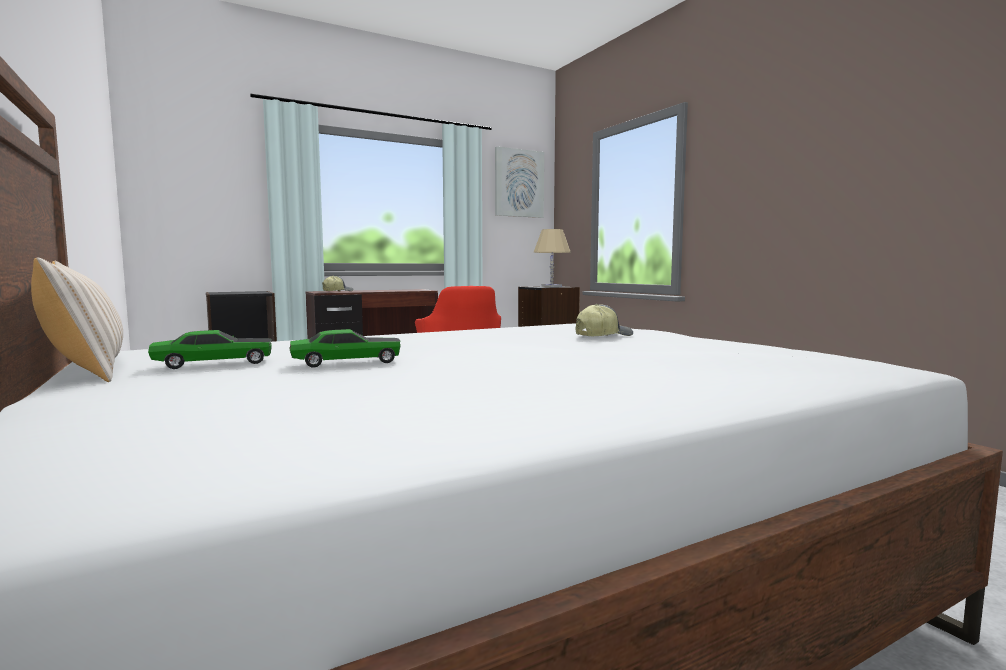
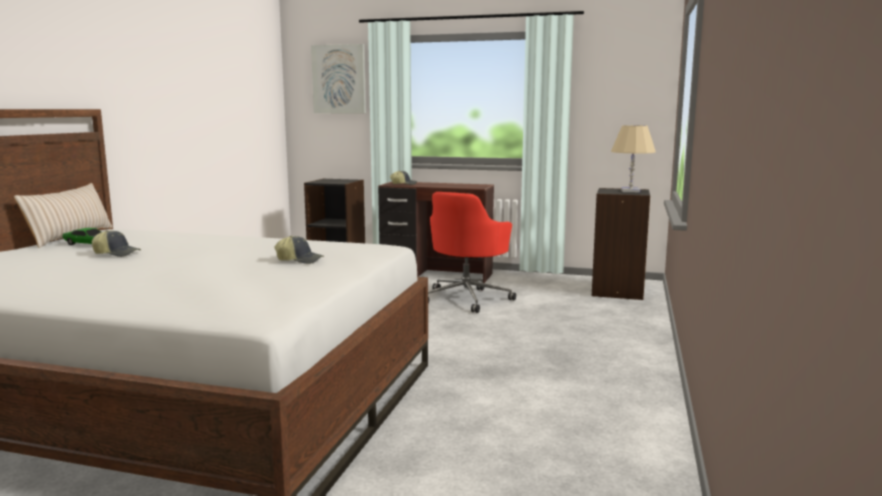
camera: 45 degrees right, 5 degrees up
toy car [289,329,401,368] -> cap [92,230,141,257]
picture [495,146,544,218] -> picture moved to [311,44,366,113]

